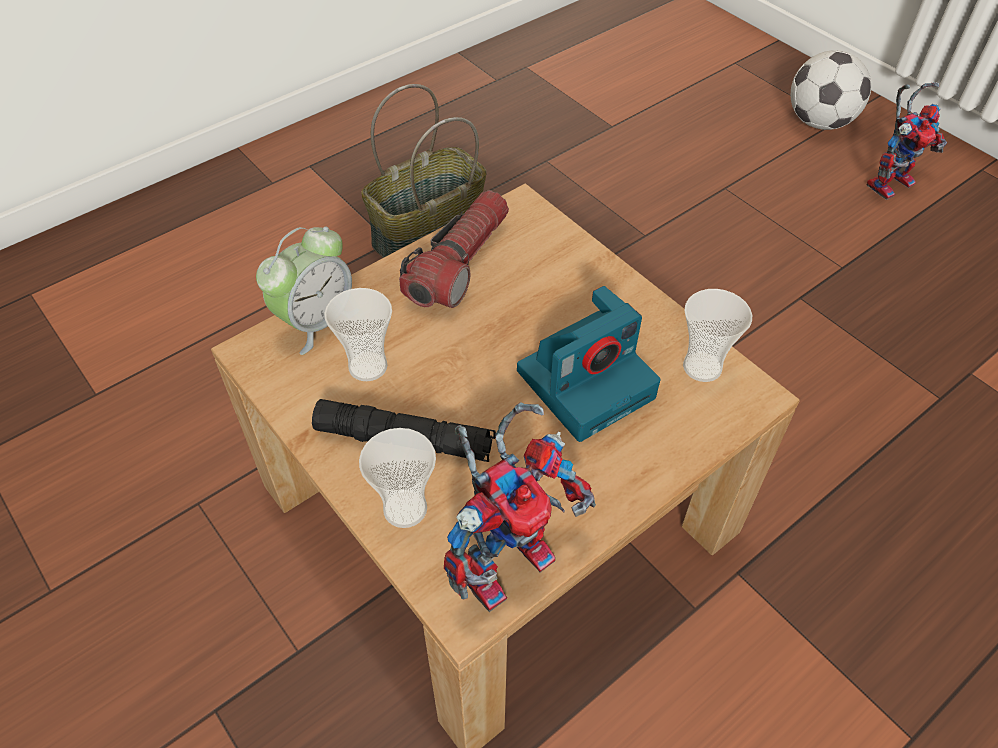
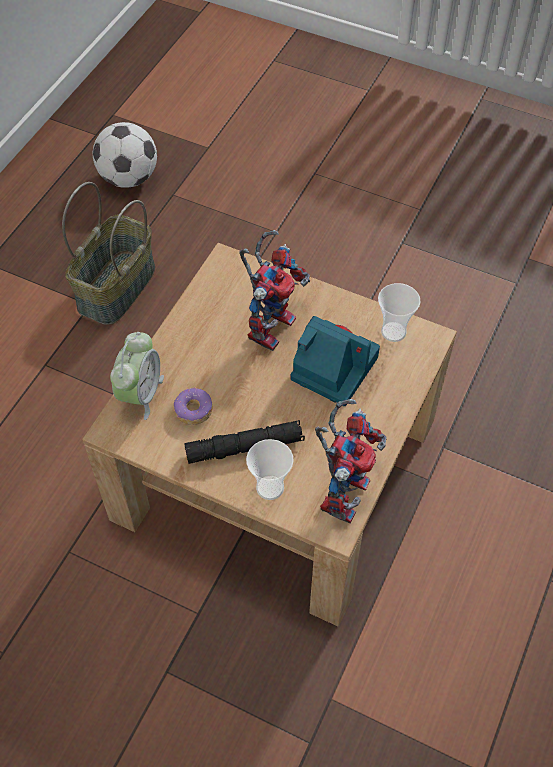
camera: 25 degrees left, 5 degrees up
cup [324,288,392,381] -> donut [174,387,213,425]
flashlight [399,190,509,308] -> none
camera [517,286,660,442] -> camera turned 90 degrees counterclockwise [290,316,380,406]
football [791,50,871,130] -> football moved to [93,122,157,188]
toy robot [866,82,947,200] -> toy robot moved to [239,230,310,351]

